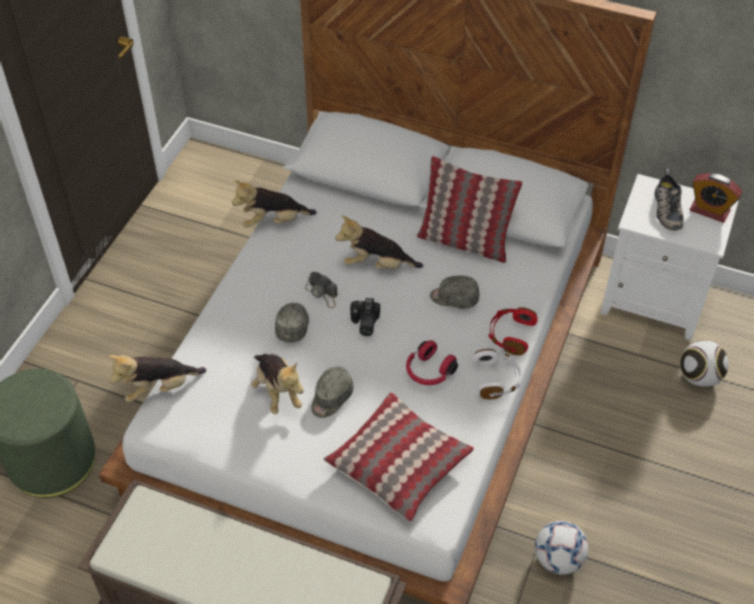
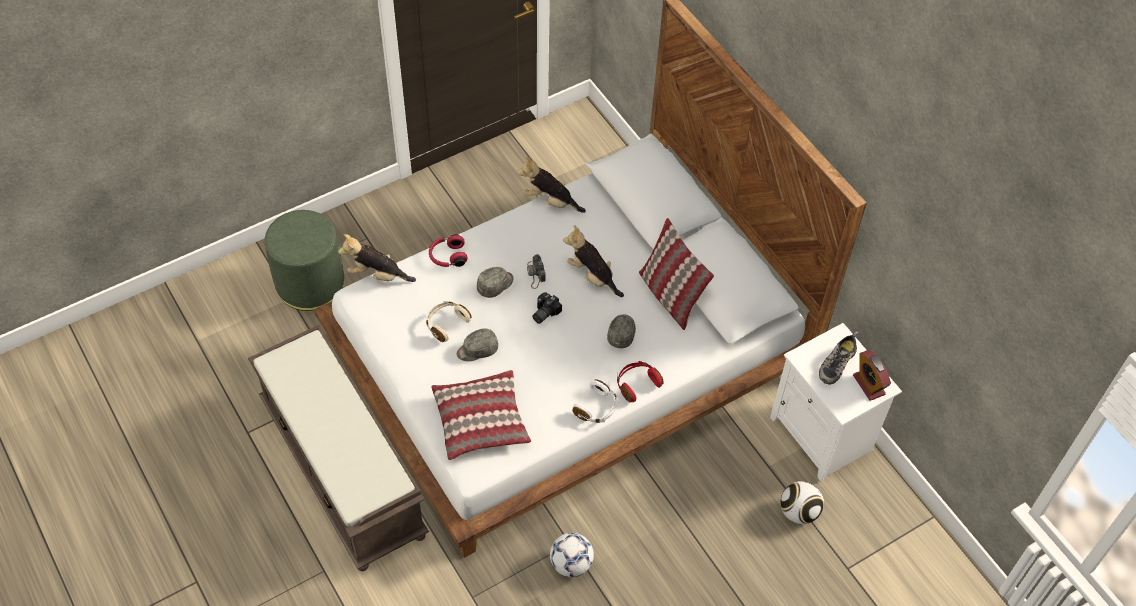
camera: 35 degrees right, 5 degrees up
plush toy [251,354,304,414] -> beige headphones [426,301,472,342]
red headphones [406,340,458,385] -> red headphones moved to [429,234,468,267]
grey cap [430,275,480,309] -> grey cap turned 60 degrees clockwise [607,314,636,348]

